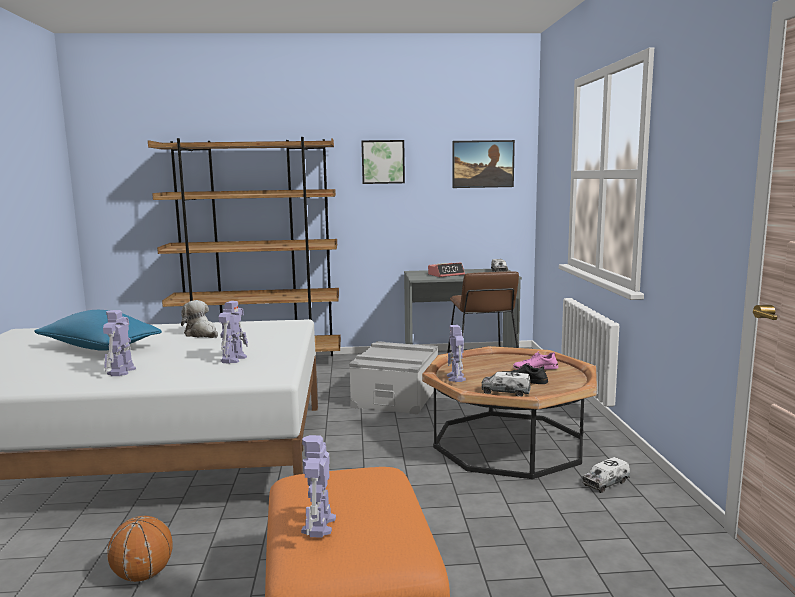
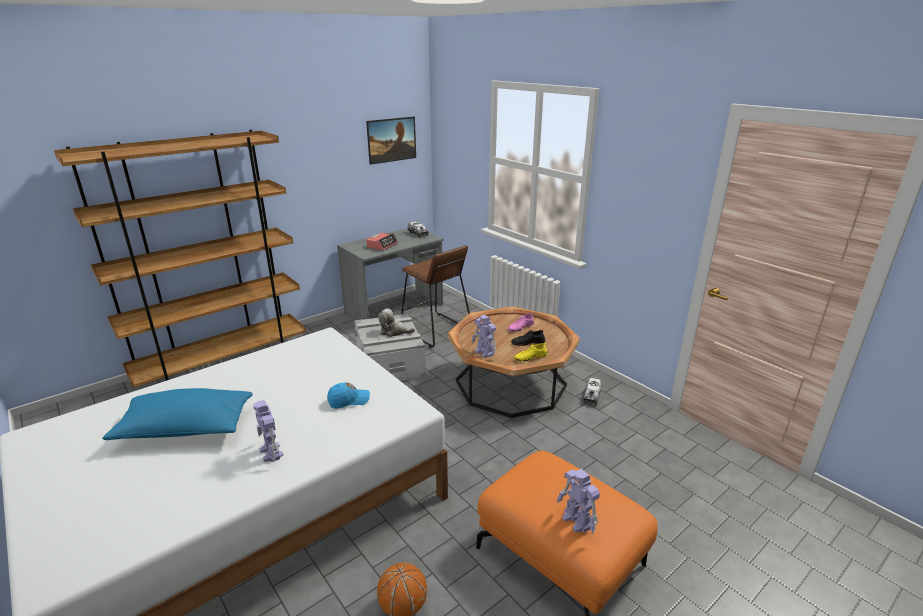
camera: 35 degrees left, 15 degrees up
plush toy [181,300,218,338] -> plush toy moved to [378,308,415,337]
toy robot [219,301,248,364] -> blue cap [327,382,370,409]
picture [361,140,405,184] -> none
toy truck [482,371,531,396] -> yellow shoe [514,343,548,362]

